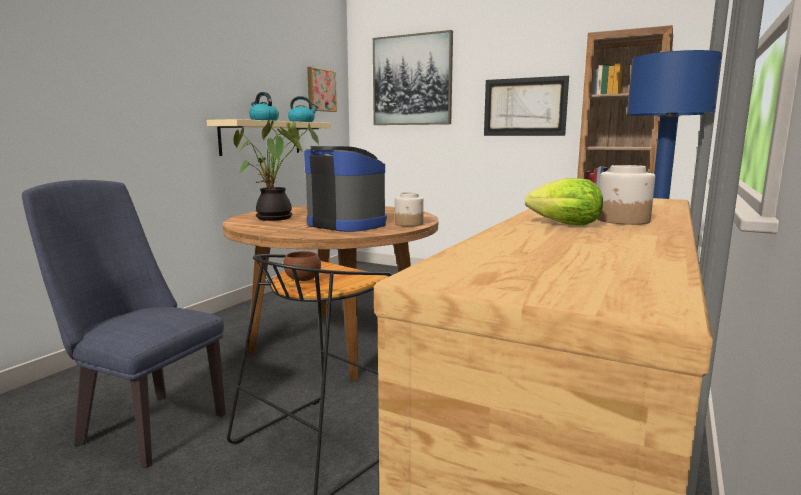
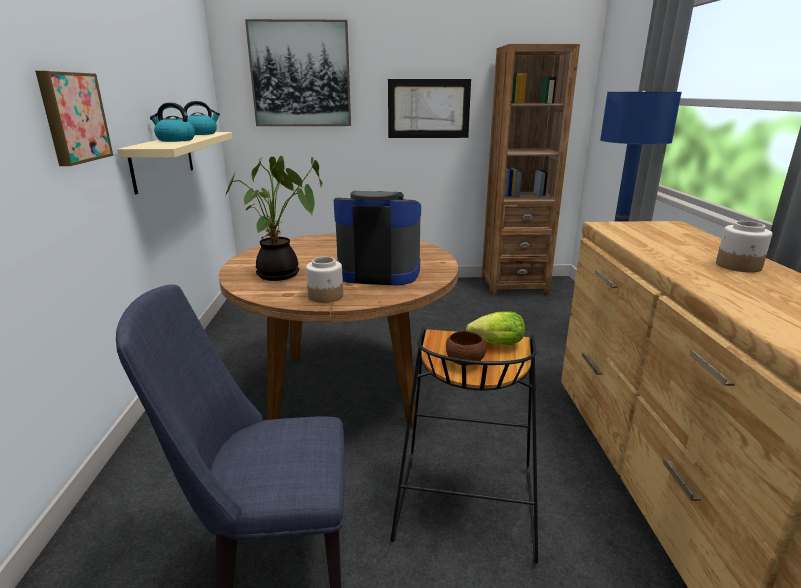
camera: 30 degrees left, 10 degrees up
picture [307,67,337,112] -> picture moved to [35,71,113,166]
jar [395,192,424,226] -> jar moved to [306,257,343,303]
lettuce [525,178,603,226] -> lettuce moved to [466,311,525,345]

